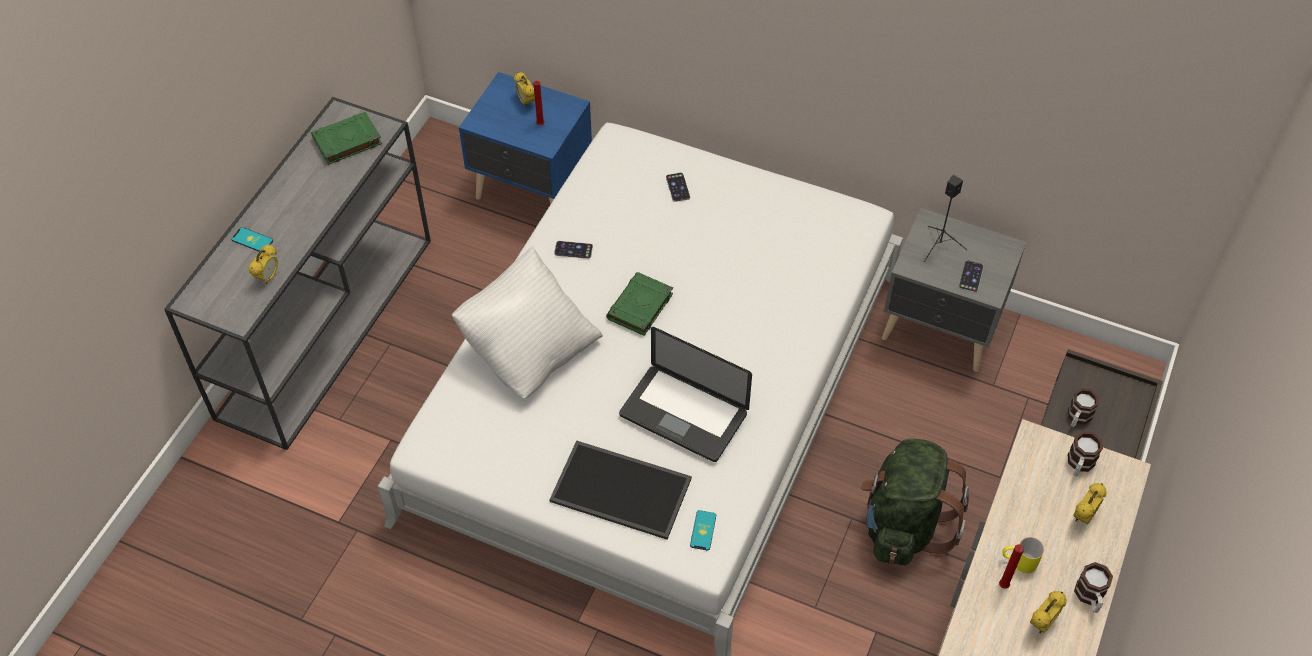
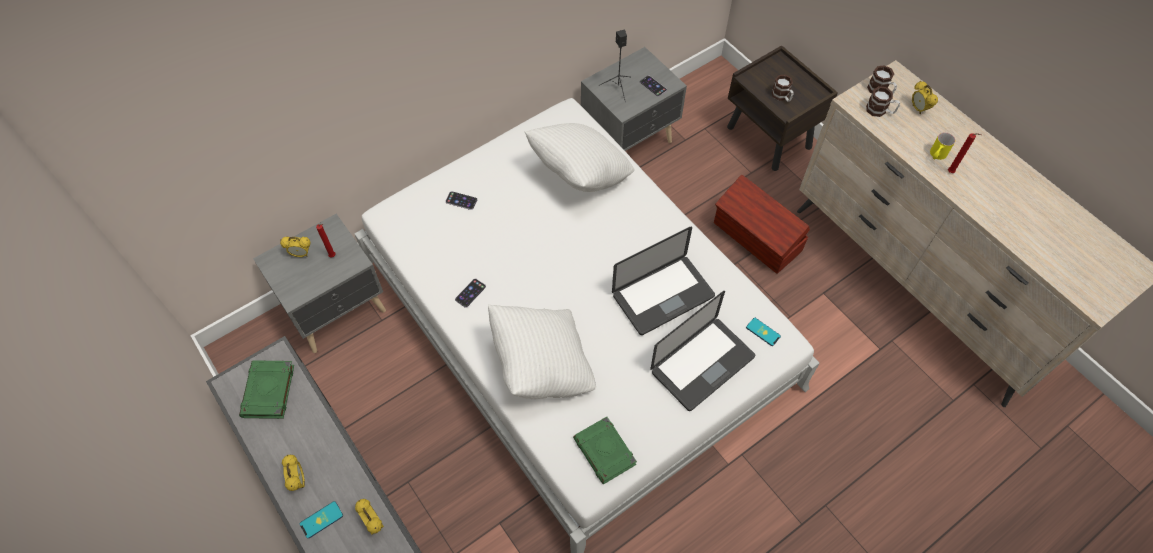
camera: 60 degrees left, 5 degrees up
blue nightstand [459,72,592,205] -> grey nightstand [253,214,386,353]
tray [549,440,692,540] -> laptop [650,291,755,411]
green book [606,272,673,336] -> green book moved to [573,417,637,484]
green backpack [861,438,969,565] -> brown storage box [714,175,810,274]
alarm clock [1030,591,1067,633] -> alarm clock moved to [282,455,305,491]
mug [1074,562,1113,613] -> mug moved to [866,86,900,117]
none -> white pillow [525,123,635,192]

